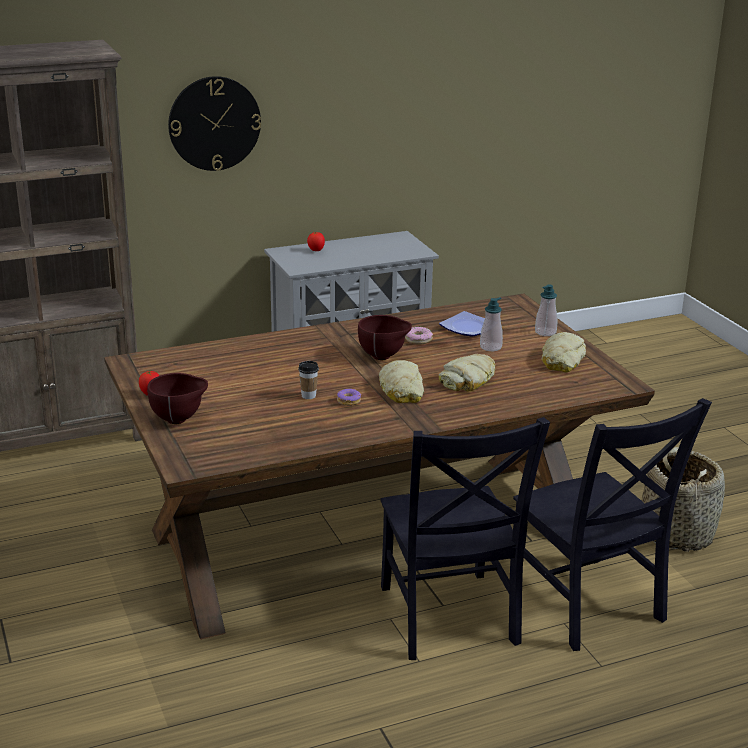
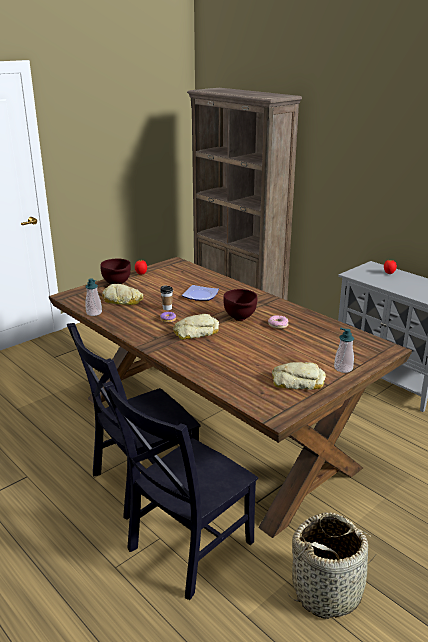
camera: 70 degrees right, 0 degrees up
wall clock [168,76,261,171] -> none
bread [438,354,496,392] -> bread moved to [102,284,143,305]
plate [439,311,485,337] -> plate moved to [182,285,219,301]
soap dispenser [480,297,503,351] -> soap dispenser moved to [85,278,102,316]

